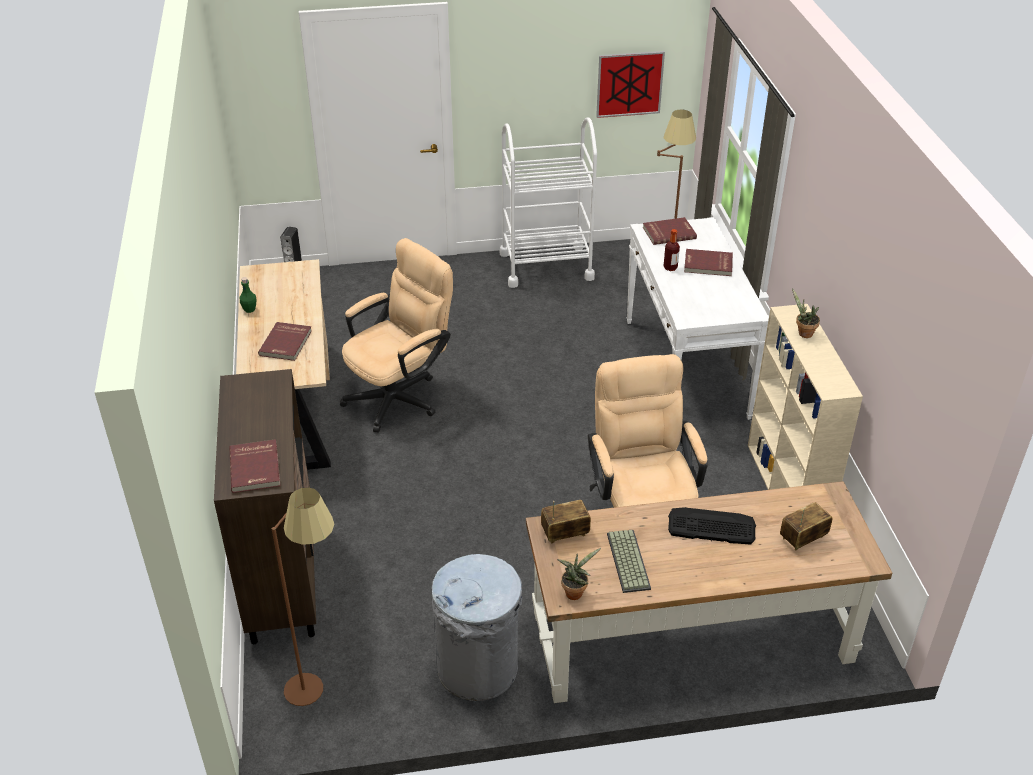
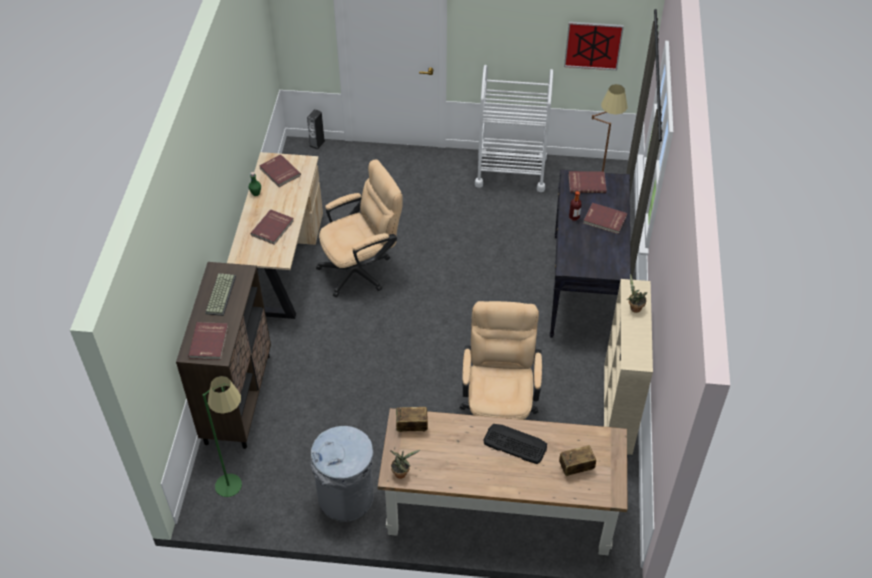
camera: 15 degrees right, 10 degrees up
brown floor lamp [272,487,334,706] -> green floor lamp [203,376,242,497]
keyboard [607,530,651,593] -> keyboard moved to [205,273,236,316]
white console table [626,217,769,420] -> black console table [550,169,631,338]
none -> red book [259,154,301,187]

